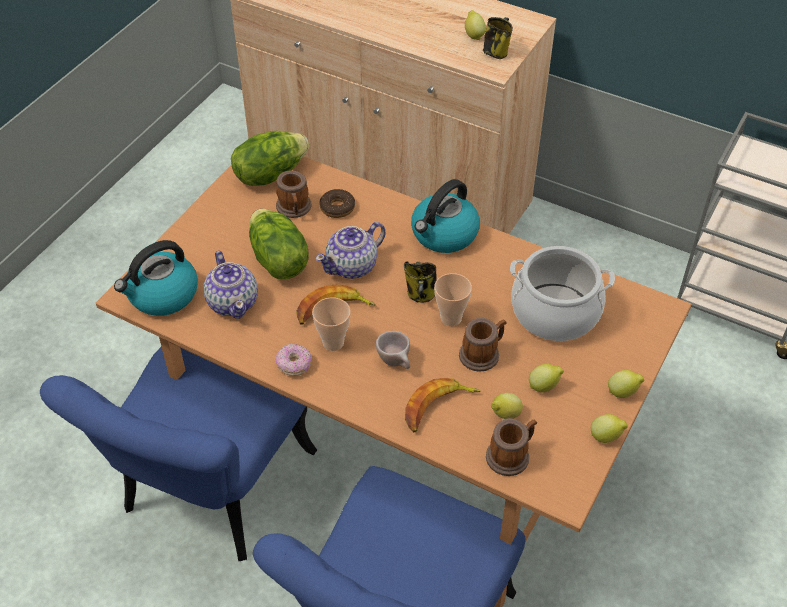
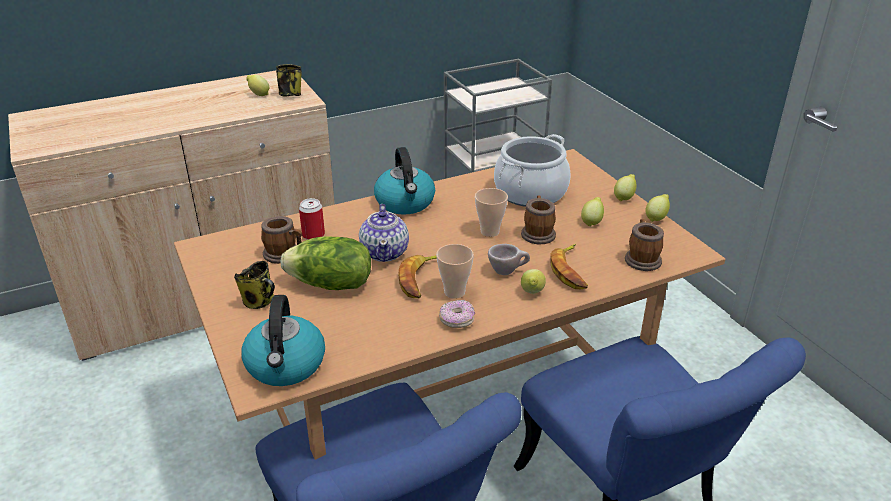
camera: 55 degrees left, 15 degrees down
teapot [203,251,258,319] -> none
lettuce [231,131,309,186] -> none
donut [319,189,355,218] -> can [299,198,325,240]
mug [404,261,436,303] -> mug moved to [234,261,275,309]
lemon [491,393,523,419] -> lemon moved to [521,269,546,294]

